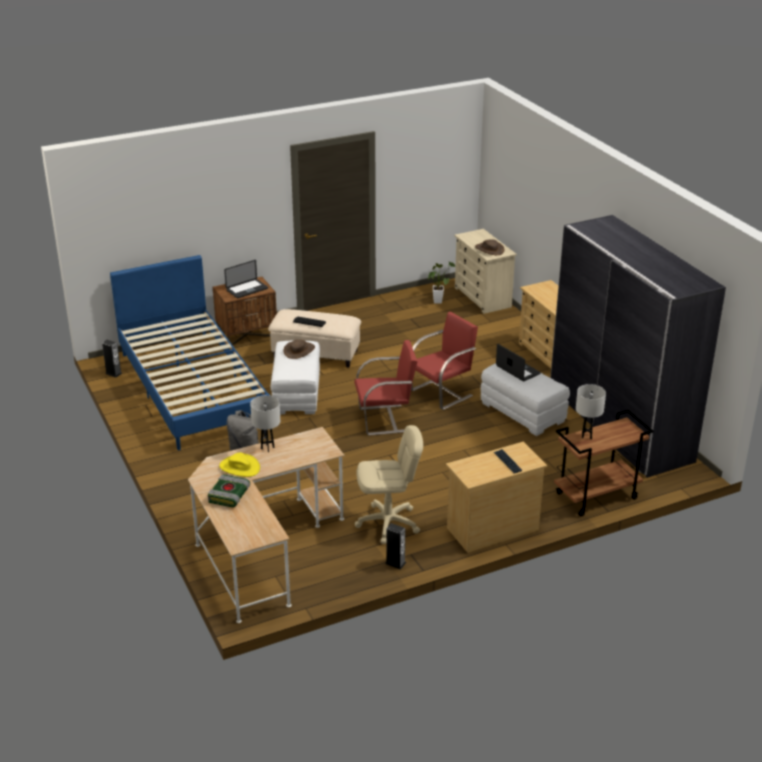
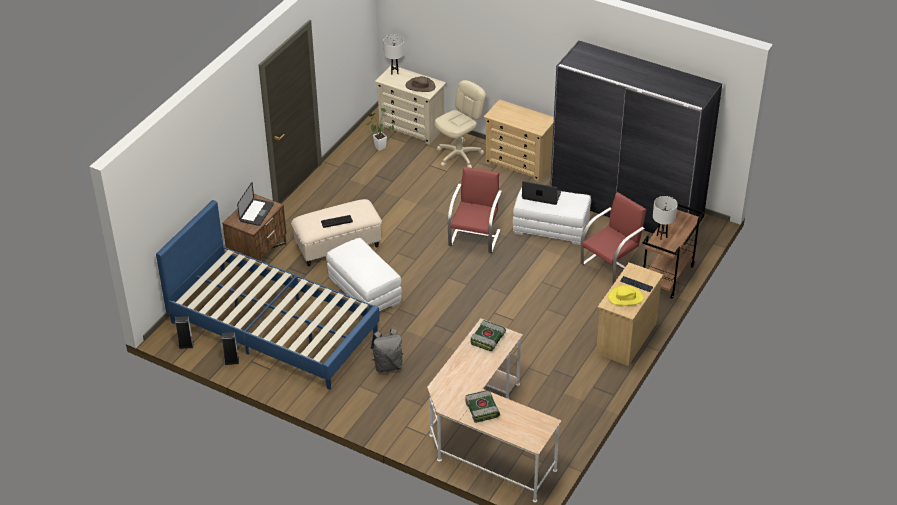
camera: 35 degrees left, 10 degrees up
yellow hat [219,452,260,477] -> yellow hat moved to [608,285,644,306]
white table lamp [250,395,280,452] -> white table lamp moved to [383,35,404,75]
brown hat [284,340,315,359] -> none
red chair [354,340,418,436] -> red chair moved to [581,192,647,284]
beige office chair [355,425,423,544] -> beige office chair moved to [434,80,486,168]
speaker [385,523,406,570] -> speaker moved to [222,332,239,365]
none -> book [471,320,506,351]

